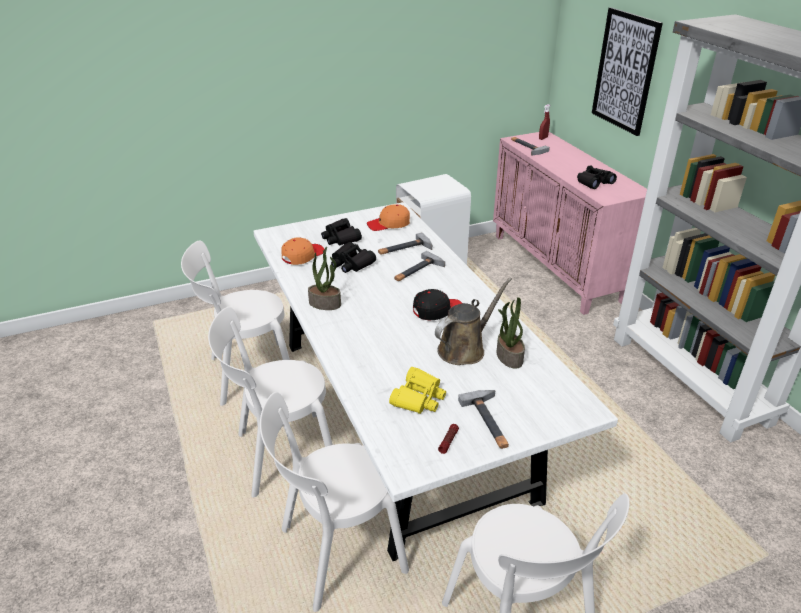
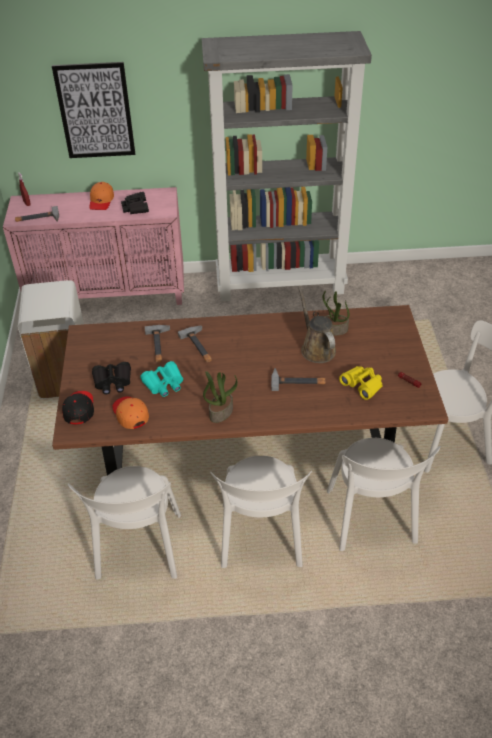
camera: 70 degrees left, 10 degrees up
white dining table [253,202,618,561] -> brown dining table [52,305,448,476]
black binoculars [331,242,376,273] -> turquoise binoculars [140,361,183,397]
orange cap [367,204,410,231] -> orange cap moved to [90,182,114,210]
black cap [413,289,462,320] -> black cap moved to [62,391,94,424]
hammer [458,390,509,449] -> hammer moved to [271,368,325,391]

